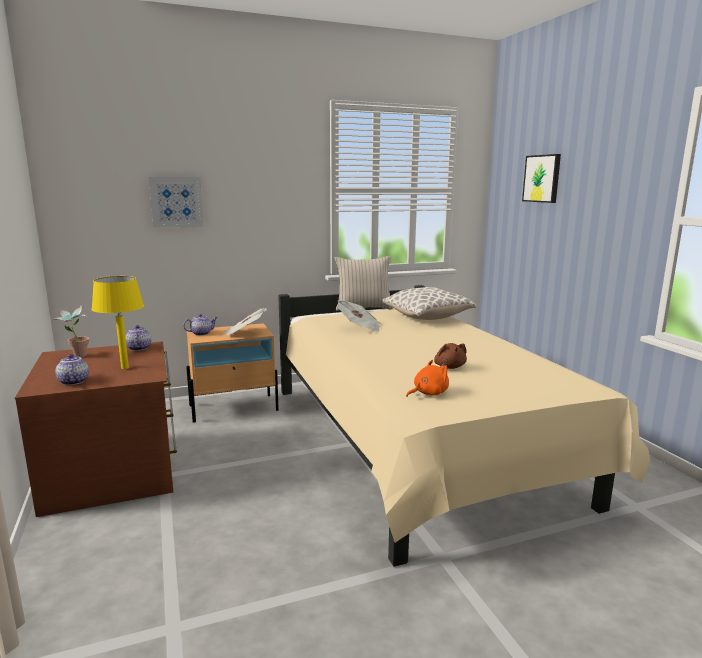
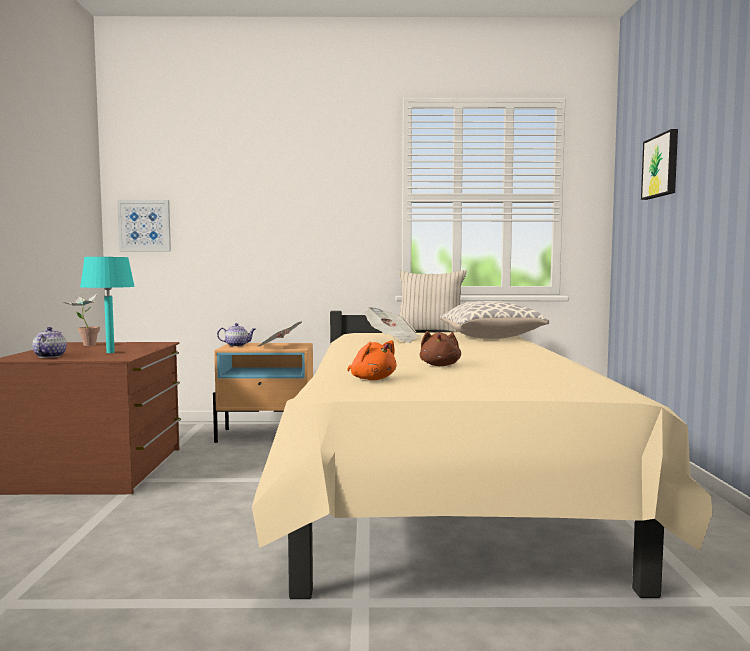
camera: 20 degrees right, 10 degrees down
yellow table lamp [92,276,144,369] -> turquoise table lamp [80,257,135,353]
teapot [125,325,151,351] -> none
picture [149,177,204,228] -> picture moved to [117,200,171,251]
orange plush toy [406,360,449,397] -> orange plush toy turned 60 degrees clockwise [347,340,397,380]

